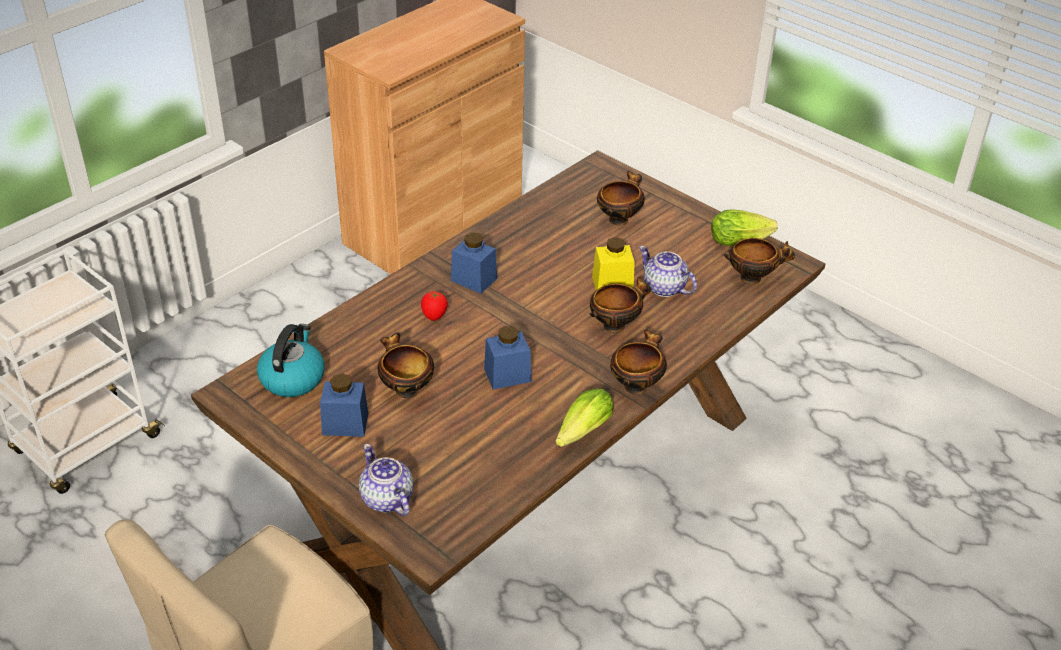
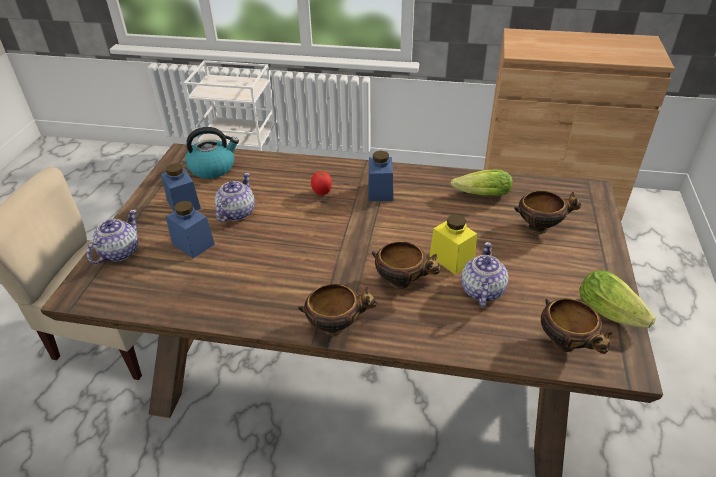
camera: 60 degrees right, 0 degrees up
bowl [378,332,434,398] -> teapot [215,173,255,222]
blue jar [484,326,531,390] -> blue jar moved to [166,201,215,258]
lettuce [555,389,613,447] -> lettuce moved to [451,170,513,196]

